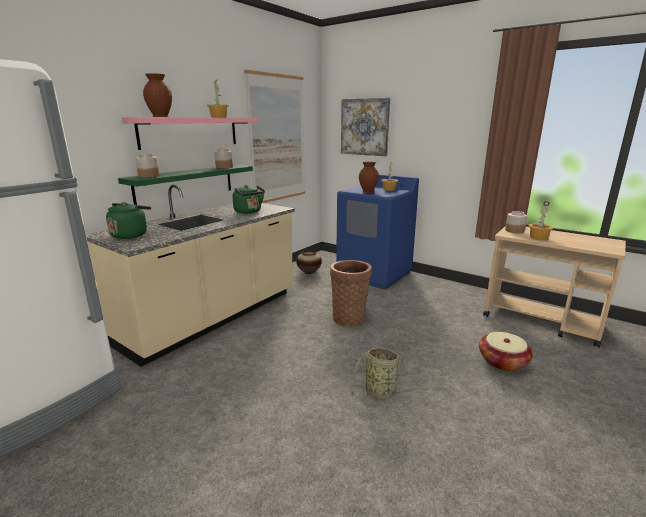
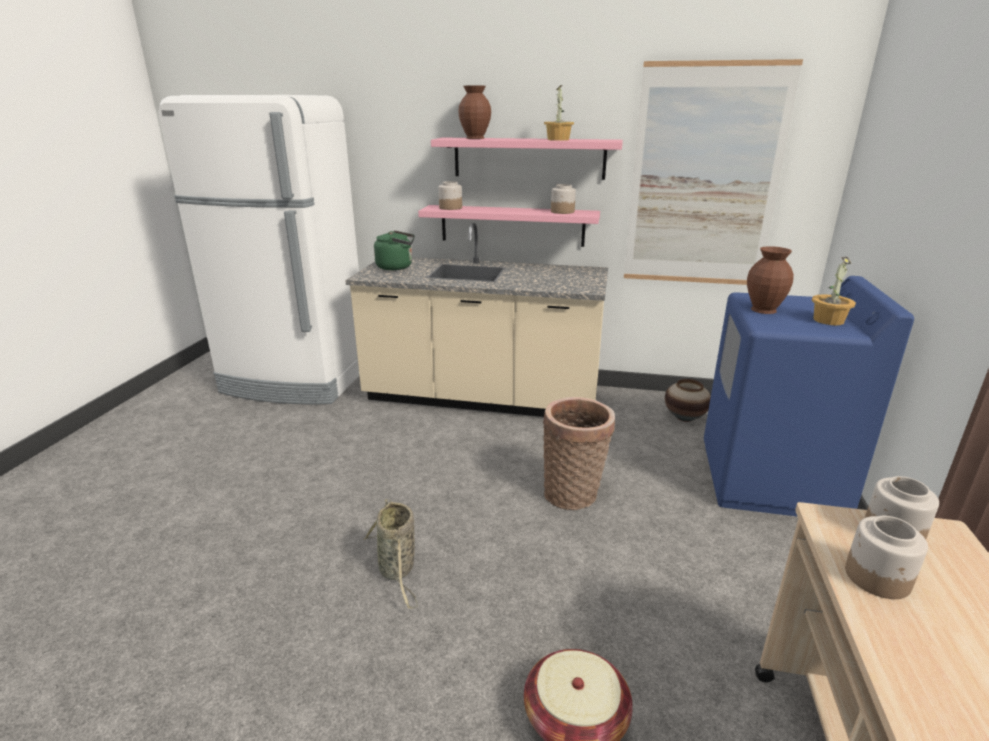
camera: 65 degrees right, 5 degrees up
green shelf [118,165,253,205] -> pink shelf [418,205,600,247]
green kettle [233,185,265,214] -> none
picture [341,98,390,156] -> none
potted plant [528,201,554,240] -> jar [845,516,928,599]

